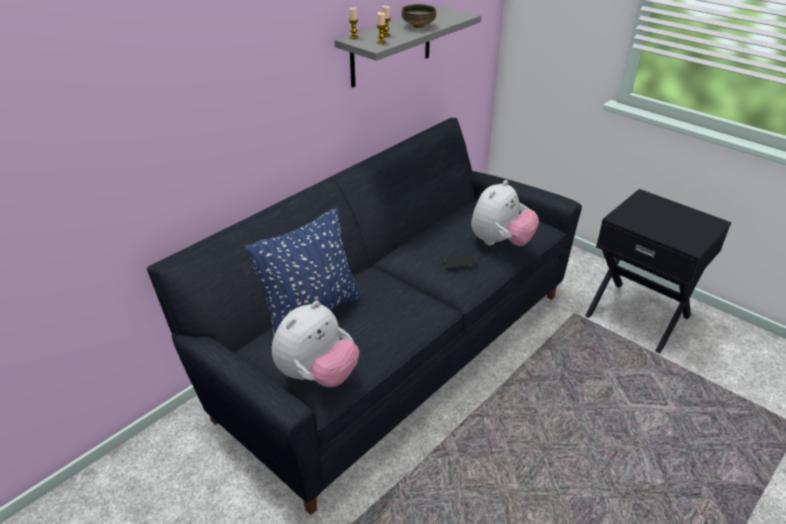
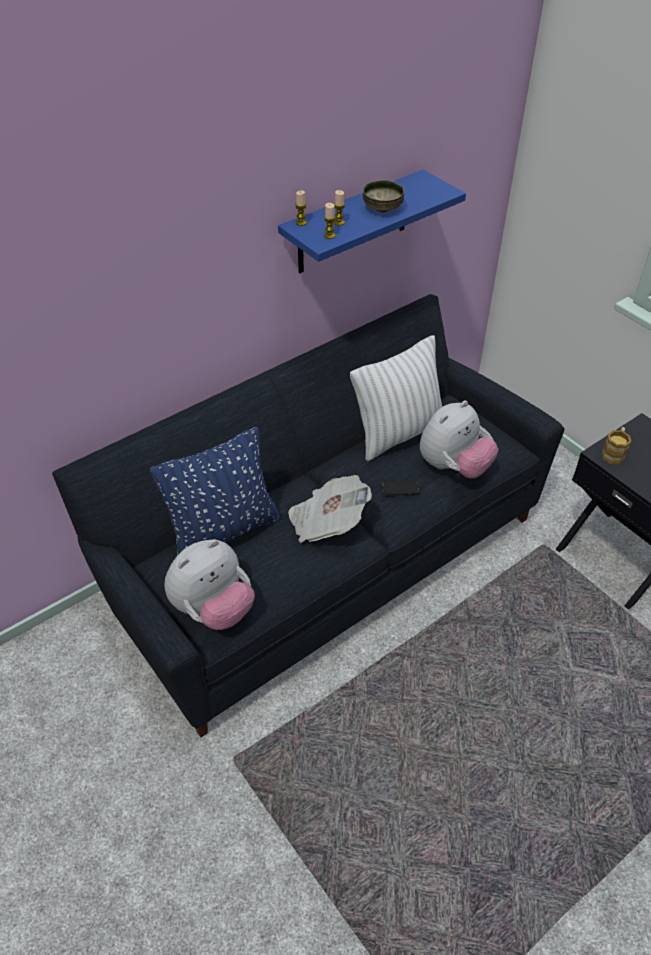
camera: 10 degrees right, 10 degrees up
grey shelf [335,6,481,88] -> blue shelf [278,170,466,273]
none -> newspaper [288,475,372,543]
none -> white pillow [350,335,443,461]
none -> mug [601,427,631,465]

